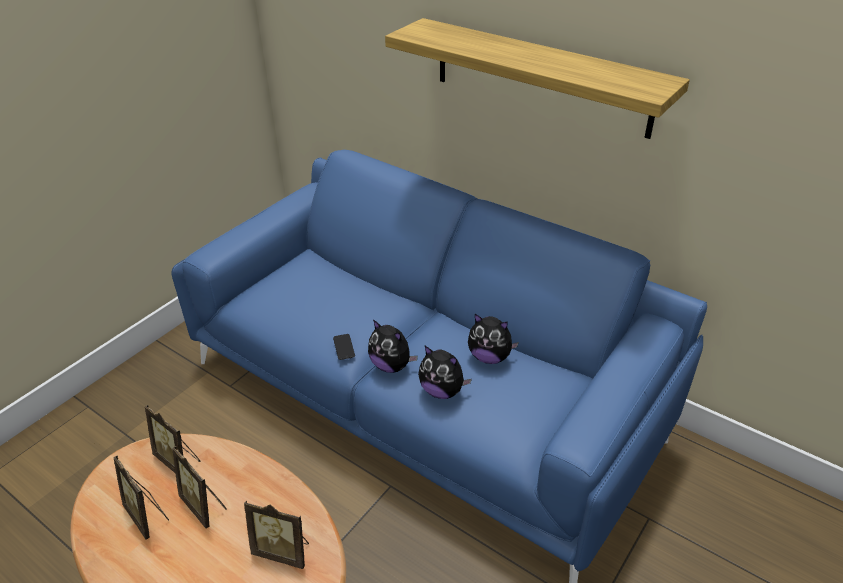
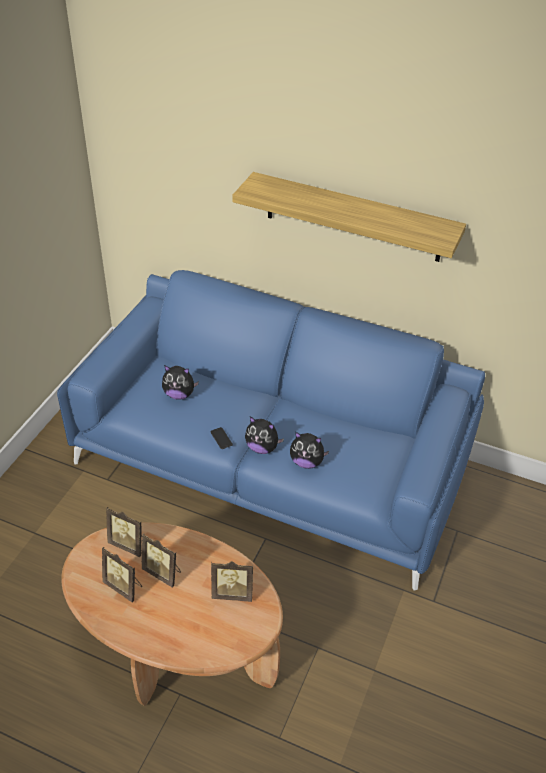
camera: 15 degrees left, 5 degrees up
plush toy [468,314,519,364] -> plush toy moved to [162,365,199,400]

